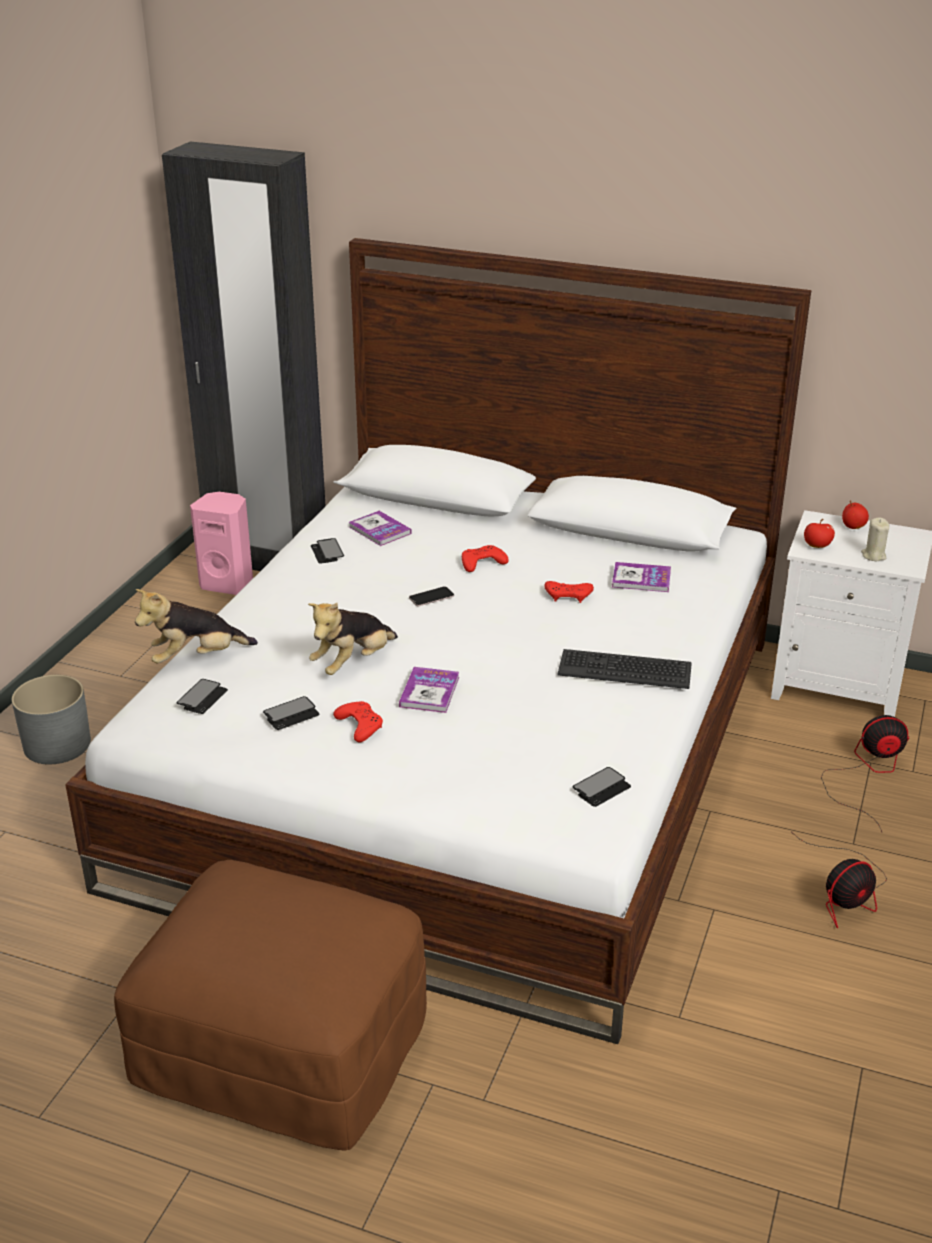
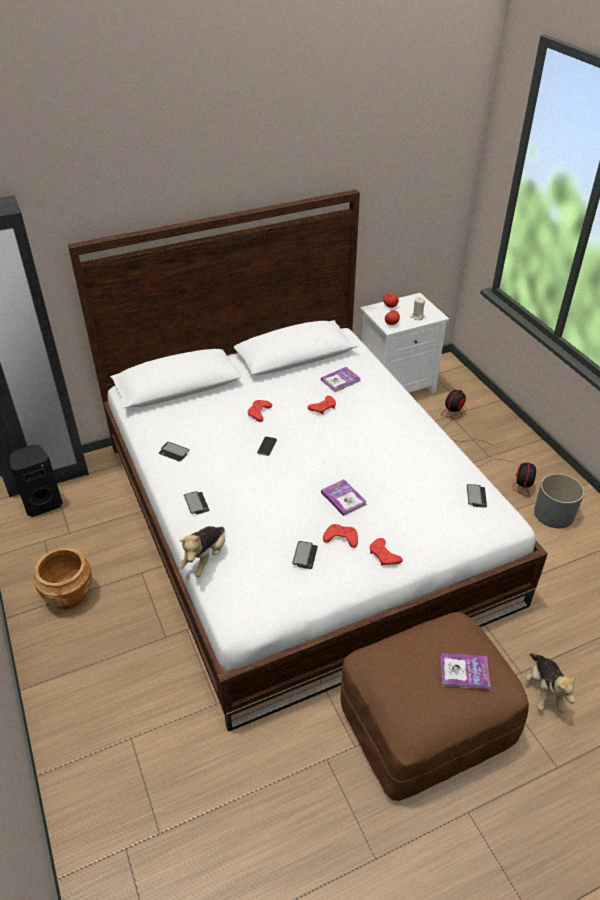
camera: 45 degrees left, 10 degrees up
grey planter [12,675,91,764] -> grey planter moved to [534,474,584,528]
phone [176,679,228,714] -> phone moved to [184,491,209,514]
pink speaker [190,492,253,595] -> black speaker [10,445,63,517]
plush toy [308,603,398,675] -> plush toy moved to [525,653,577,713]
book [349,511,412,546] -> book moved to [440,653,491,689]
keyboard [557,649,692,689] -> none
none -> brown planter [34,548,92,610]
none -> red game controller [370,538,403,566]

